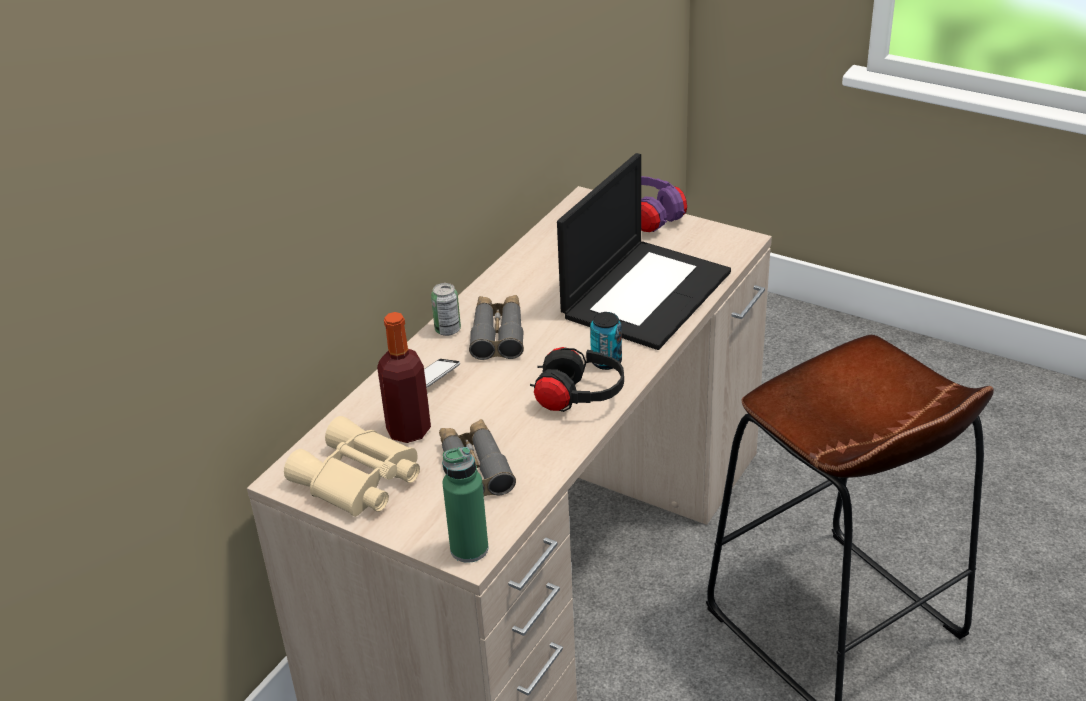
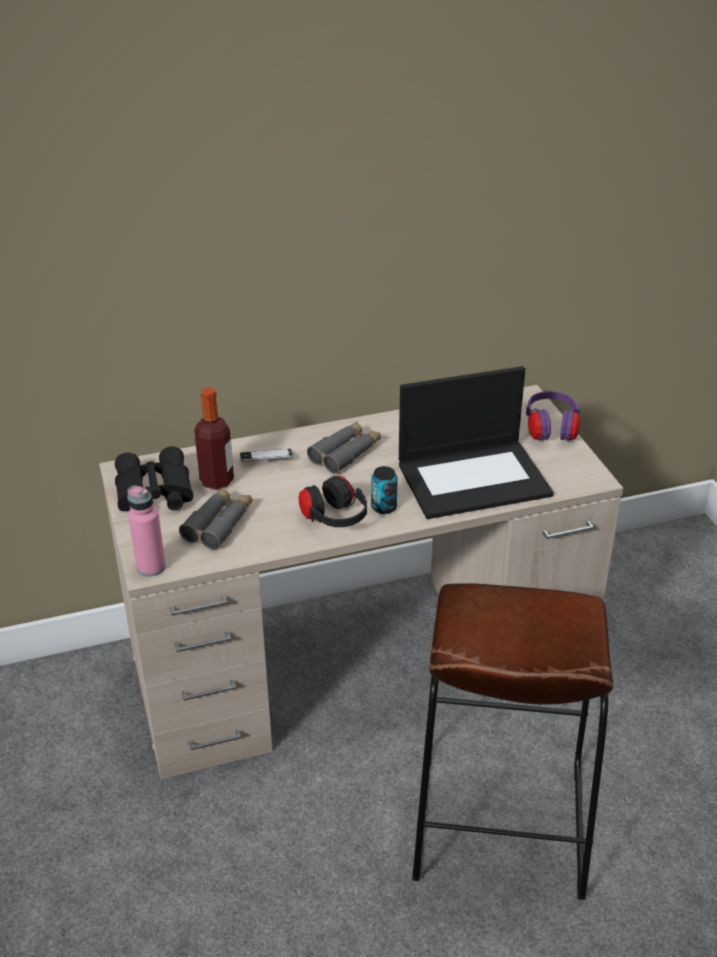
camera: 40 degrees right, 0 degrees up
beige binoculars [284,416,420,517] -> black binoculars [115,446,194,511]
can [431,283,461,336] -> none
green bottle [442,447,488,563] -> pink bottle [127,485,166,577]

